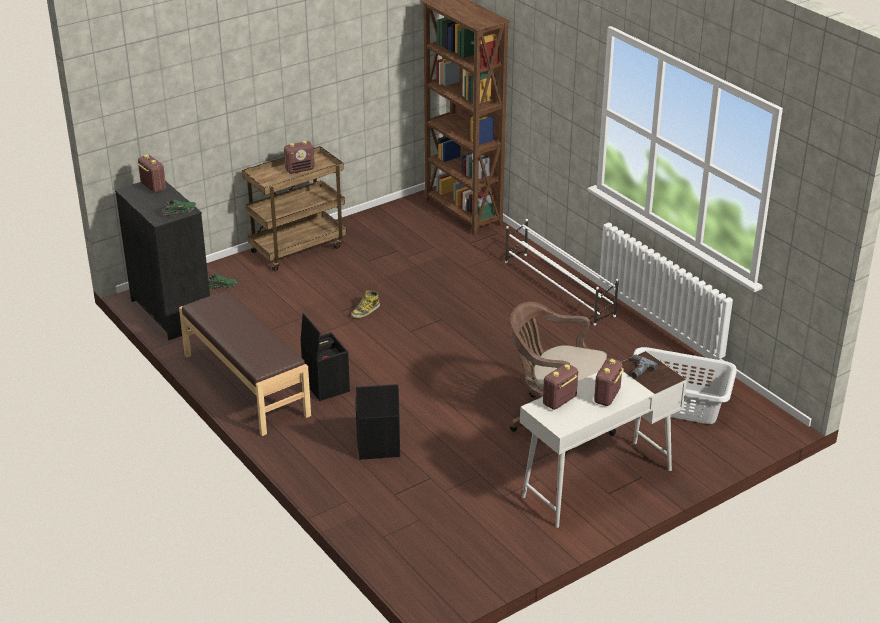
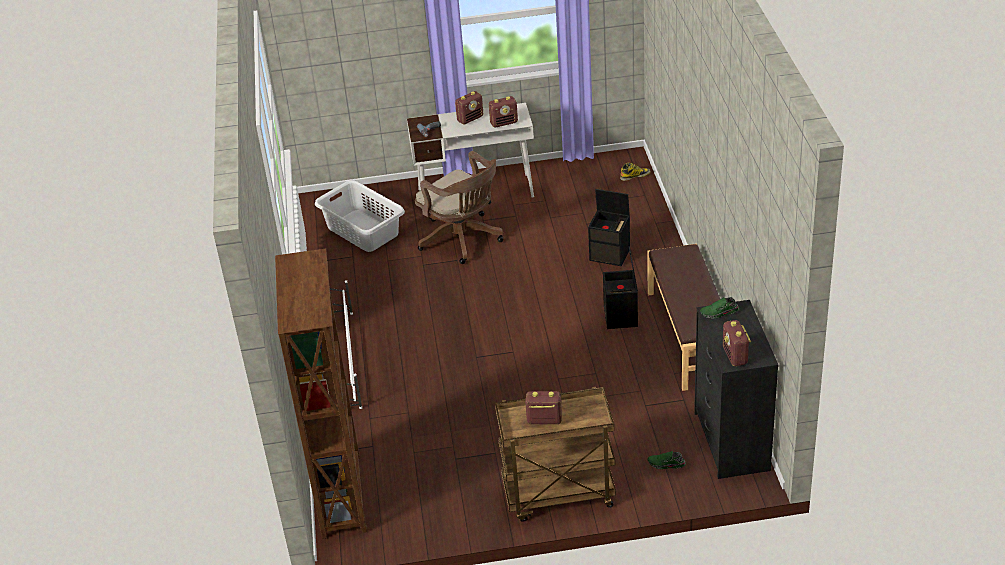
camera: 150 degrees left, 5 degrees up
boot [351,290,380,318] -> boot moved to [620,162,651,181]

